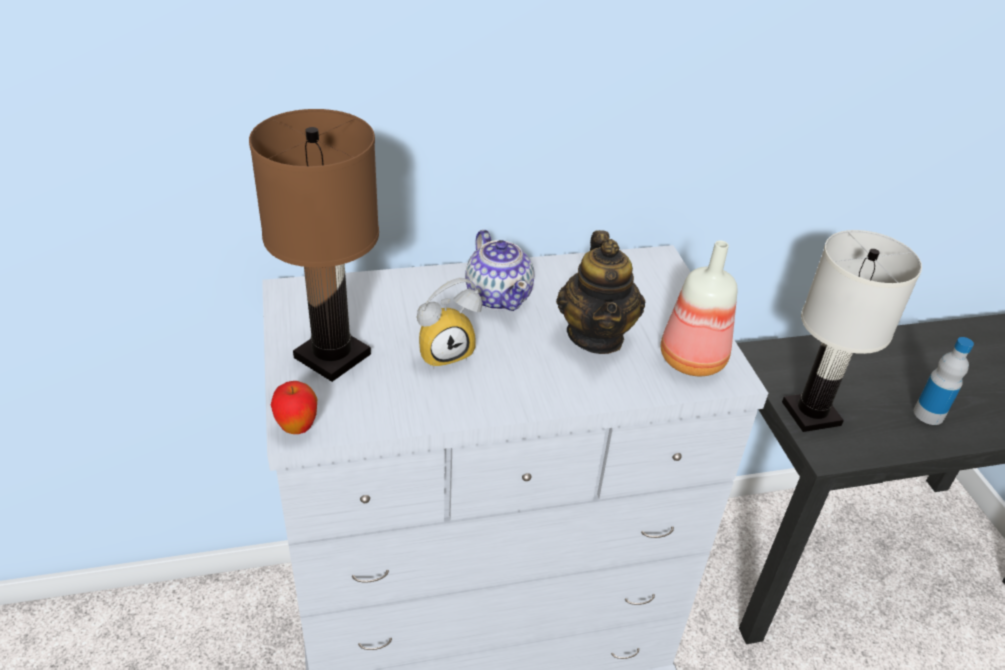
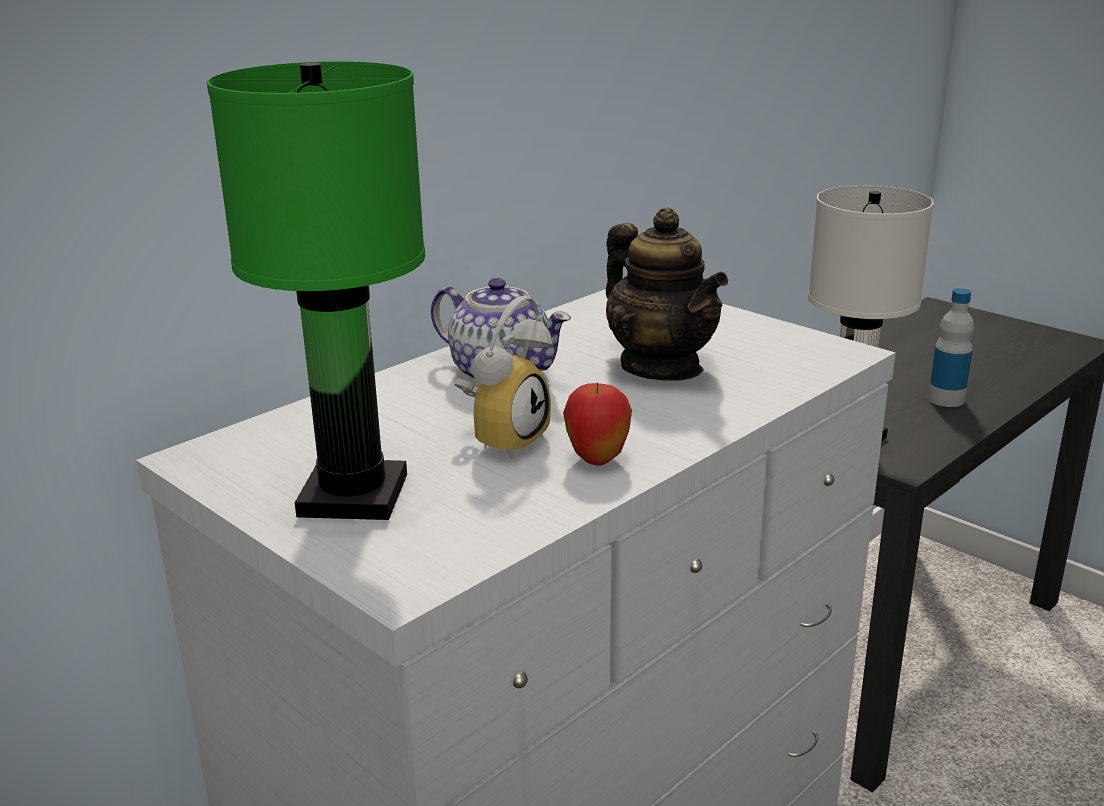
camera: 30 degrees left, 15 degrees down
brown table lamp [249,109,379,382] -> green table lamp [207,61,425,520]
apple [271,381,318,434] -> apple moved to [563,383,632,466]
bottle [661,241,737,376] -> none

